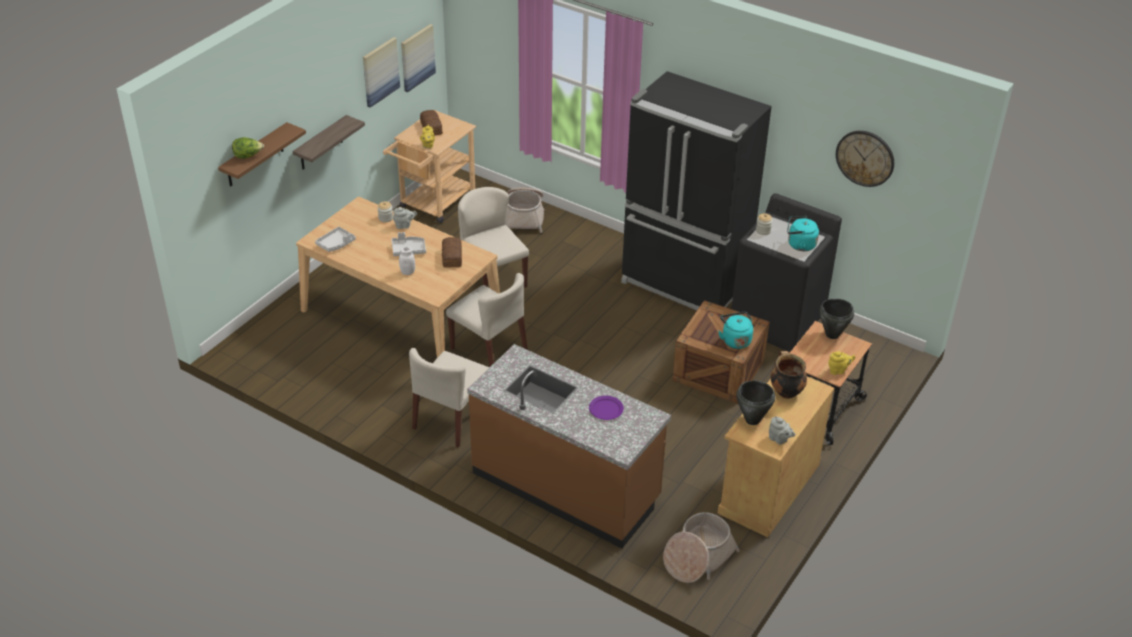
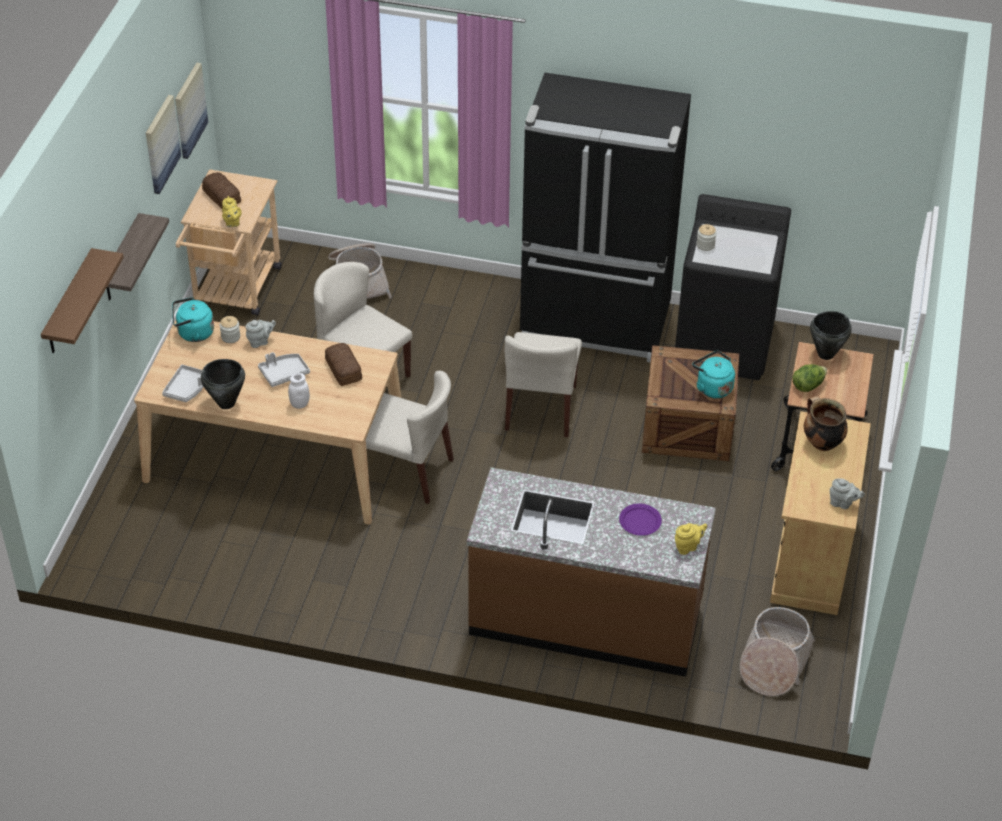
camera: 20 degrees left, 5 degrees up
lettuce [232,137,264,159] -> lettuce moved to [792,364,827,392]
beige chair [409,348,489,448] -> beige chair moved to [505,332,582,437]
black cooking pot [736,381,775,425] -> black cooking pot moved to [201,359,245,409]
turquoise kettle [787,216,819,251] -> turquoise kettle moved to [172,297,214,342]
yellow teapot [828,351,855,375] -> yellow teapot moved to [675,523,707,555]
wall clock [836,131,894,187] -> none

